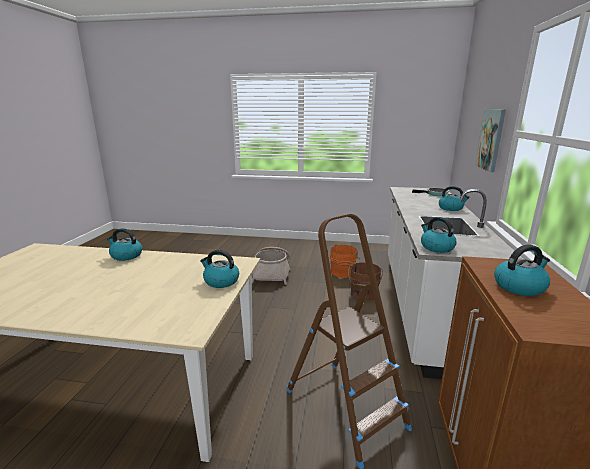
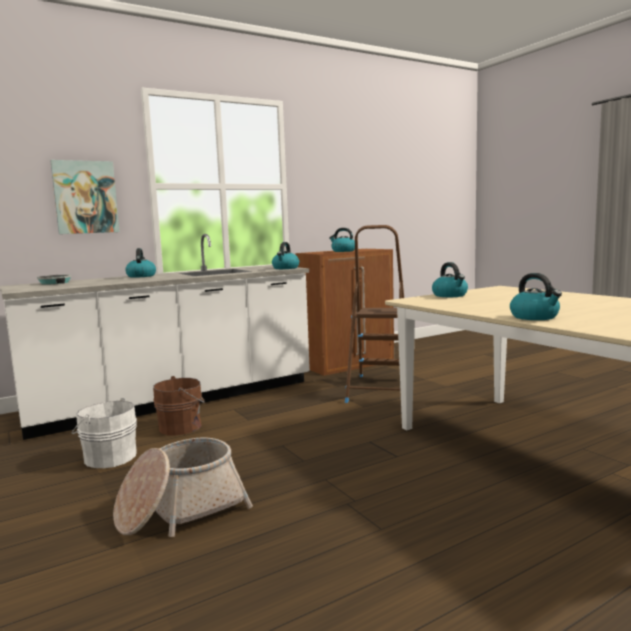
camera: 130 degrees left, 10 degrees down
orange bucket [330,244,360,278] -> white bucket [72,398,137,468]

